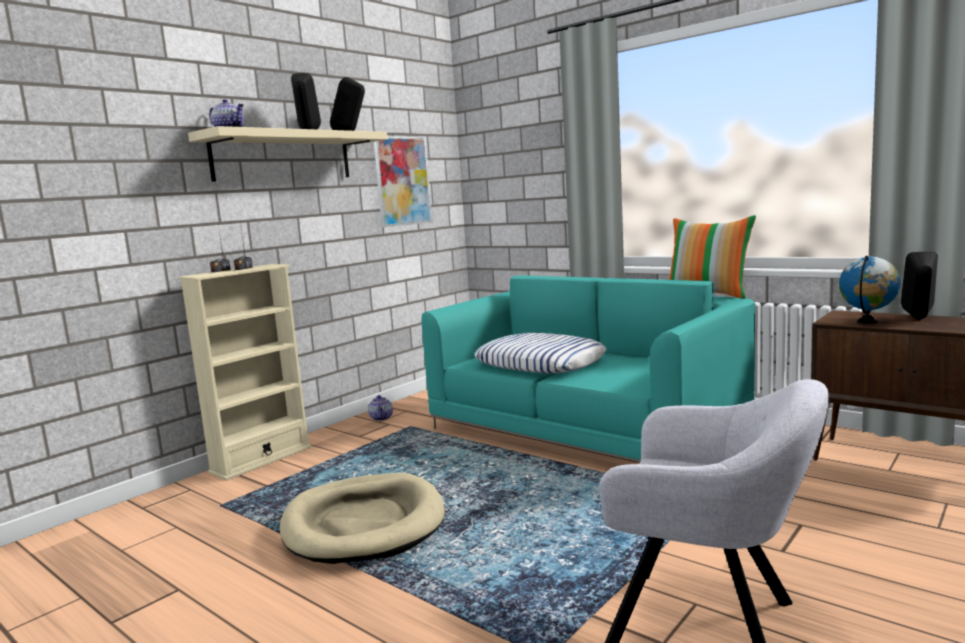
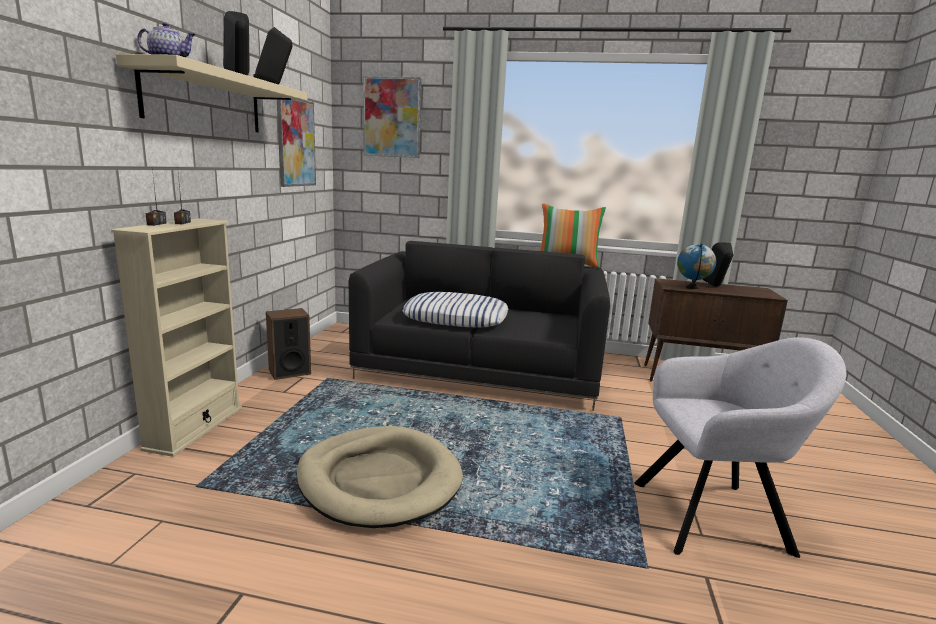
camera: 30 degrees left, 5 degrees up
teapot [368,395,393,421] -> speaker [266,308,311,380]
turquoise sofa [421,275,755,462] -> black sofa [349,241,610,411]
none -> picture [363,76,421,158]

